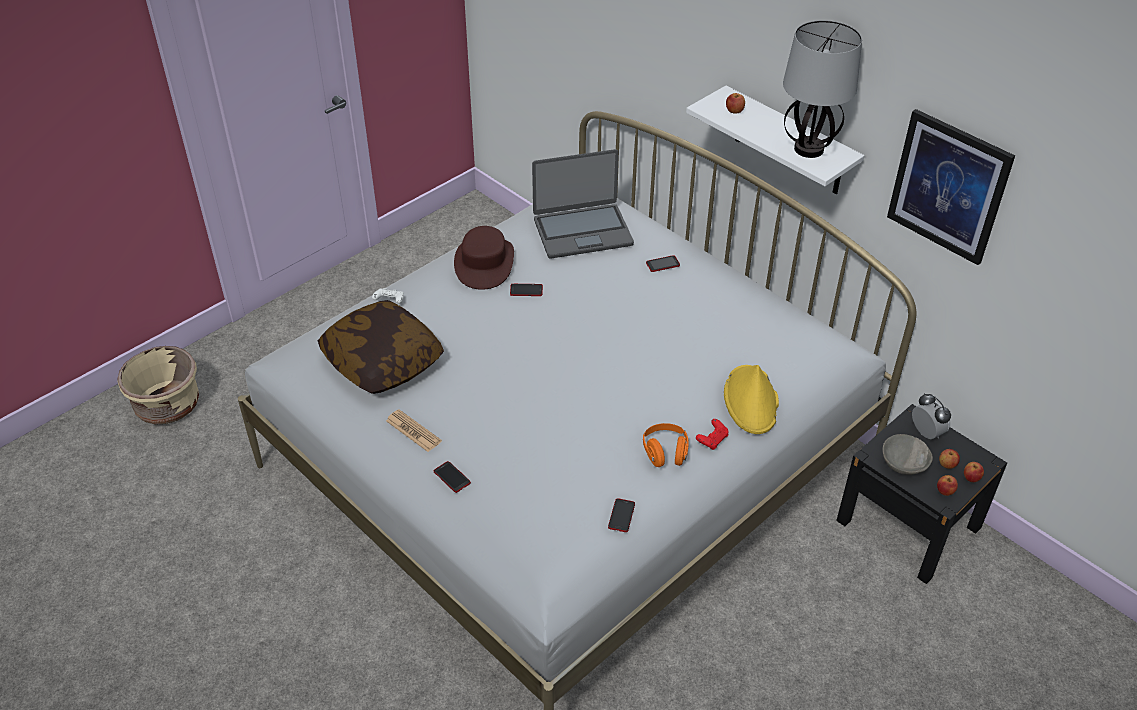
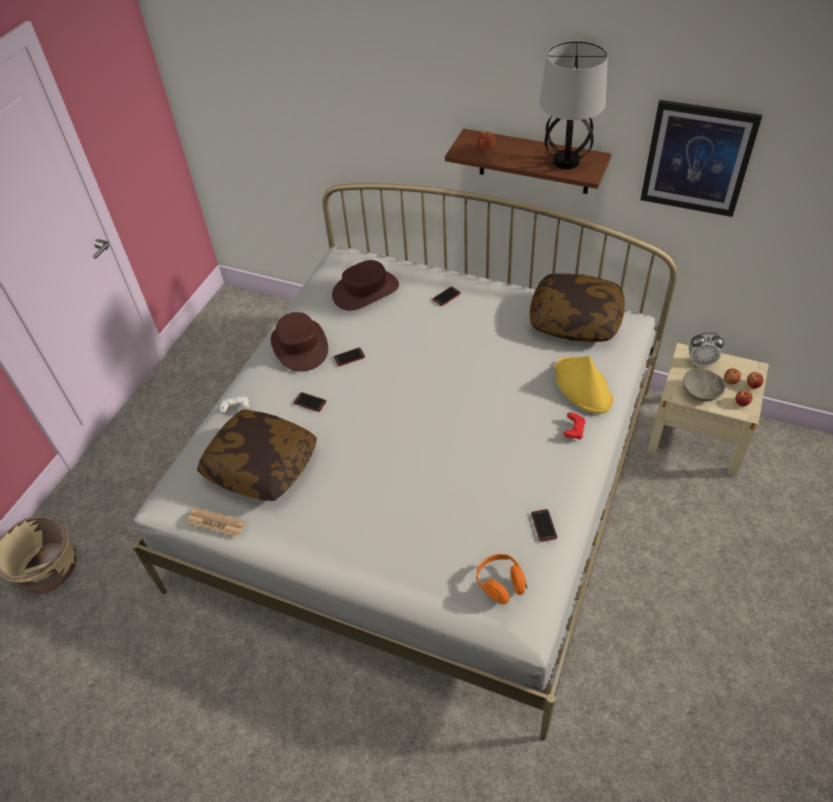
camera: 20 degrees left, 5 degrees up
newspaper [386,409,442,452] -> newspaper moved to [187,508,246,537]
phone [434,461,471,493] -> phone moved to [294,392,326,412]
laptop [532,149,634,258] -> brown hat [332,260,399,310]
orange headphones [643,423,689,467] -> orange headphones moved to [476,554,527,604]
white shelf [686,86,865,194] -> brown shelf [445,129,612,194]
black nightstand [836,404,1007,584] -> beige nightstand [647,343,769,476]
alarm clock [912,393,951,439] -> alarm clock turned 150 degrees clockwise [689,332,724,366]
none -> pillow [530,274,625,342]

